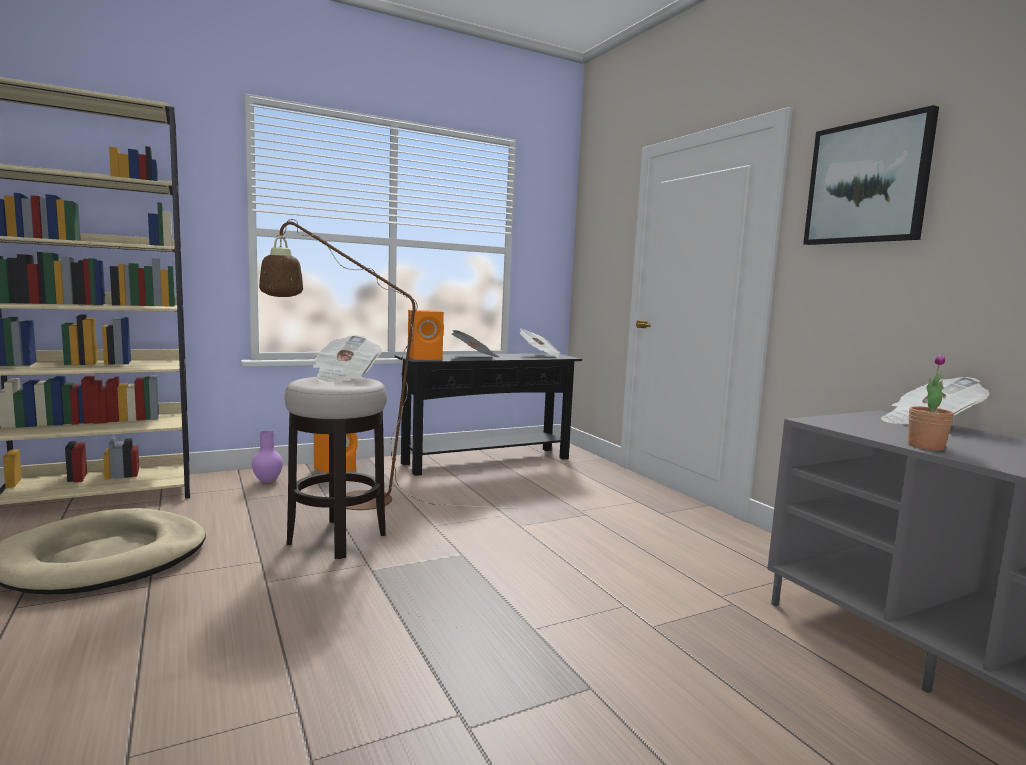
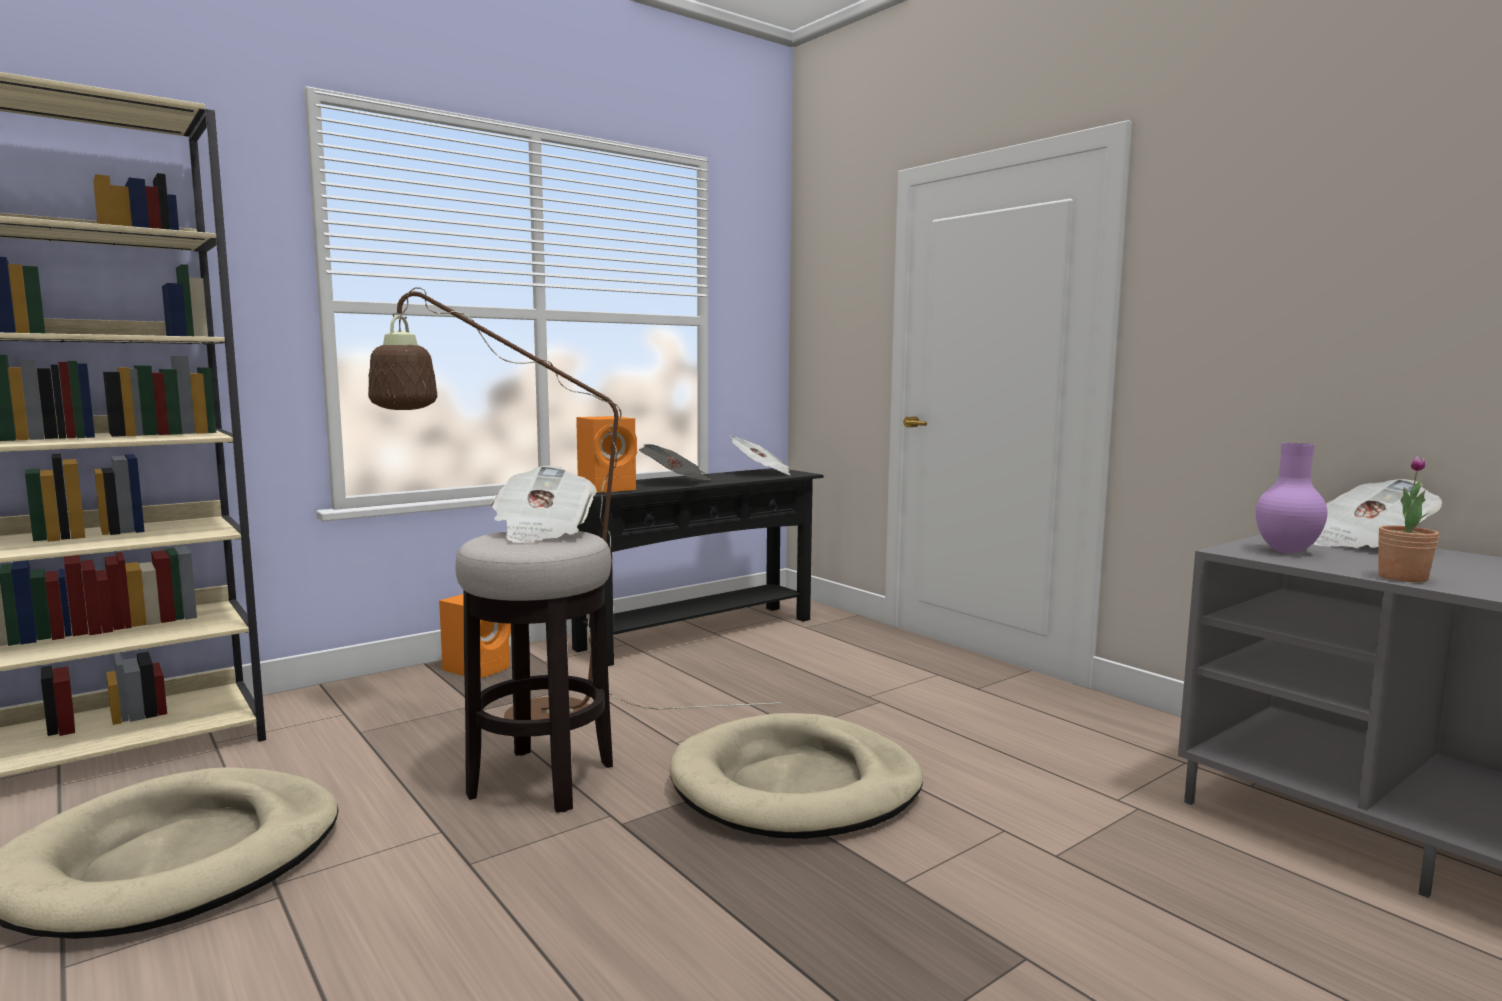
camera: 10 degrees left, 0 degrees up
purple vase [252,431,283,483] -> purple vase moved to [1256,443,1328,553]
picture [803,105,939,245] -> none
none -> beige dog bed [669,713,923,839]

